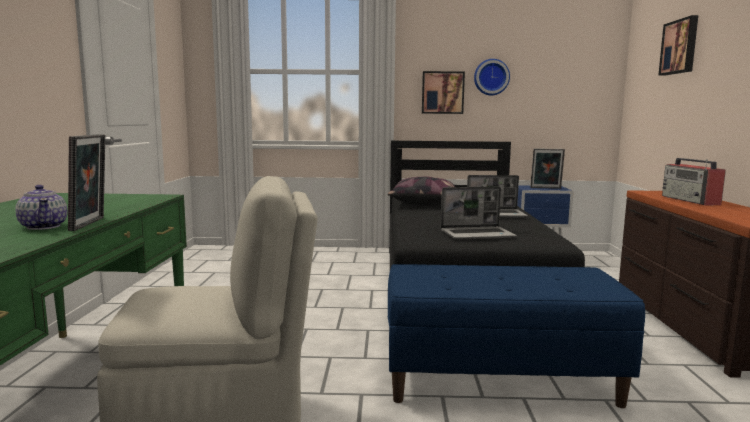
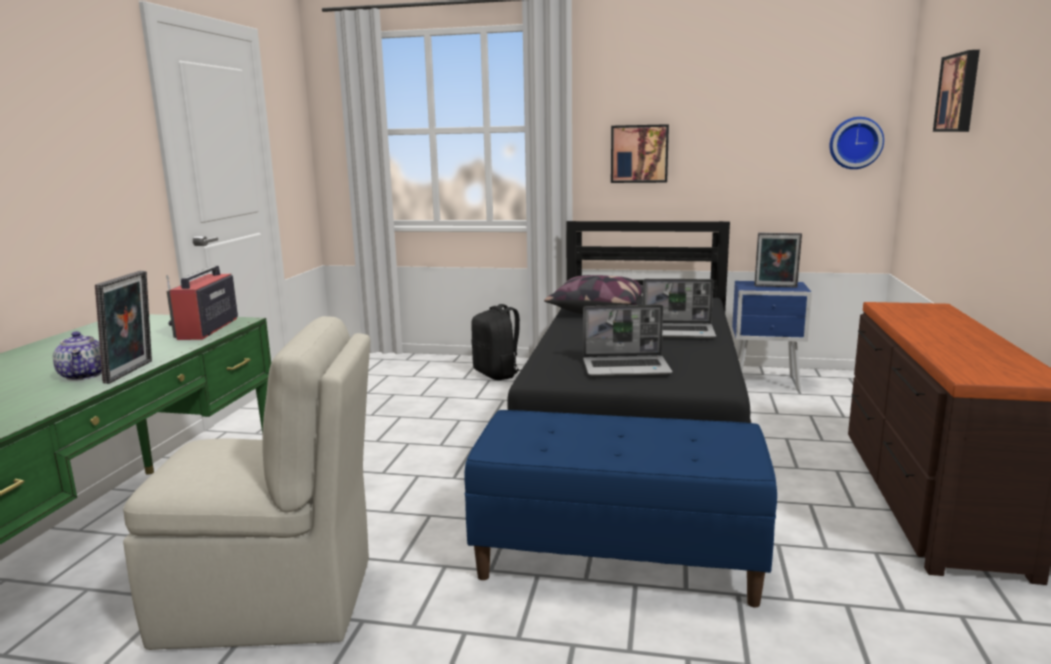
camera: 10 degrees right, 5 degrees up
wall clock [474,59,510,95] -> wall clock moved to [829,117,884,169]
radio [662,158,726,206] -> radio moved to [166,266,238,340]
none -> black backpack [471,304,521,380]

